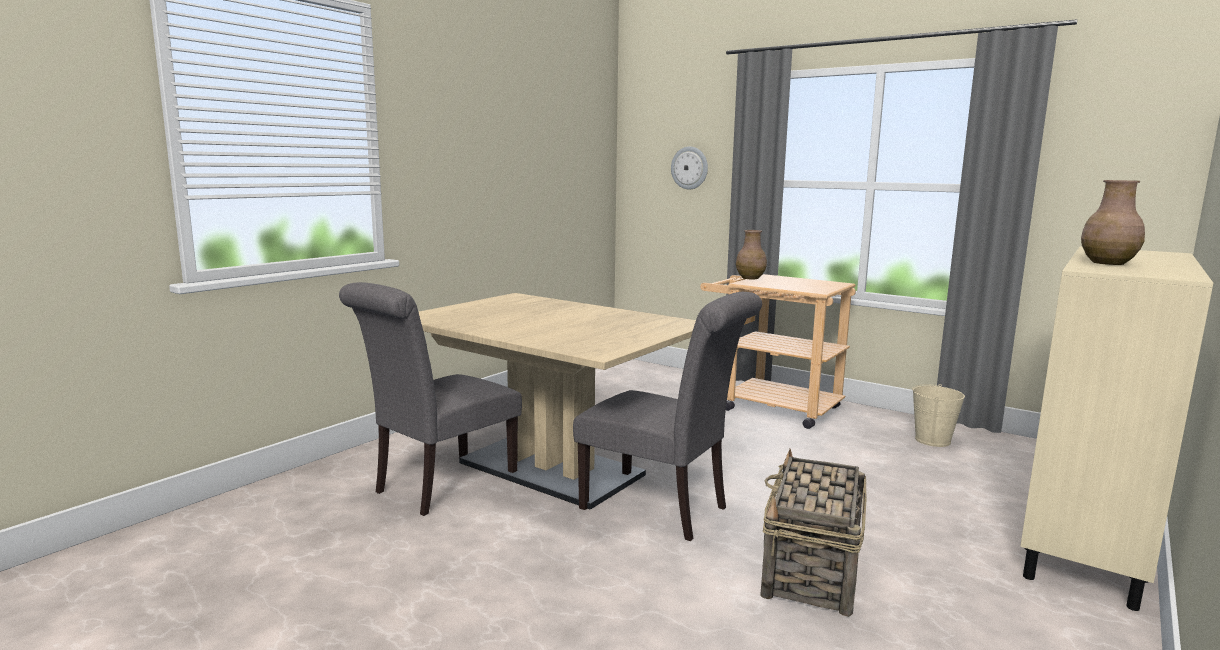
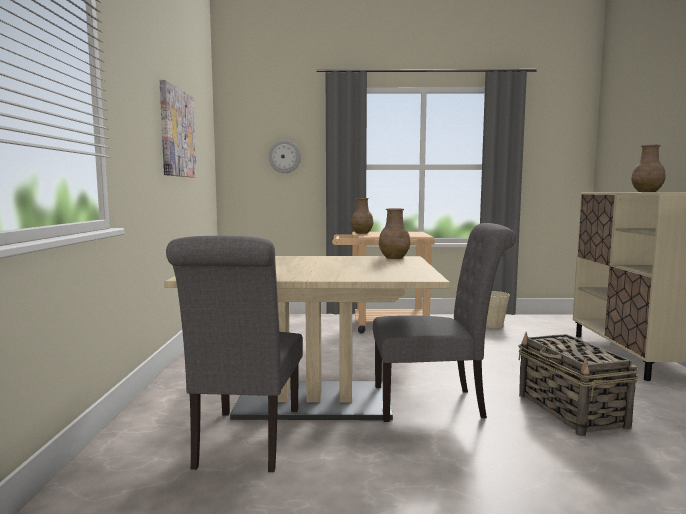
camera: 35 degrees left, 5 degrees down
none -> picture [160,80,197,178]
none -> brown vase [379,208,410,259]

